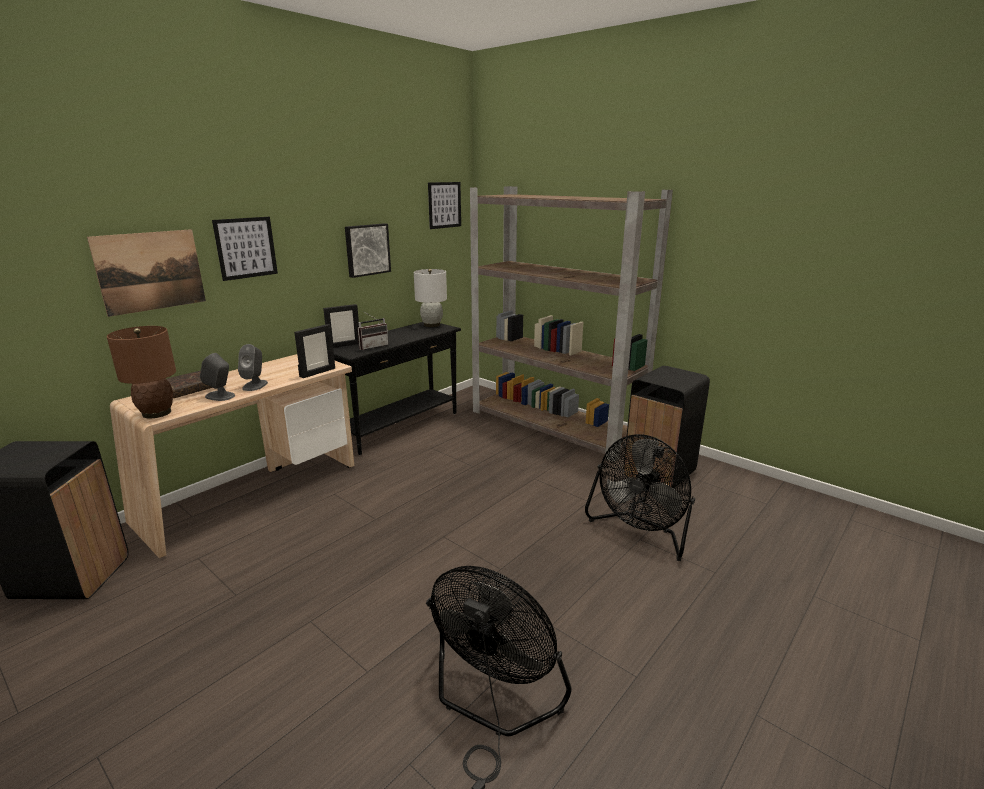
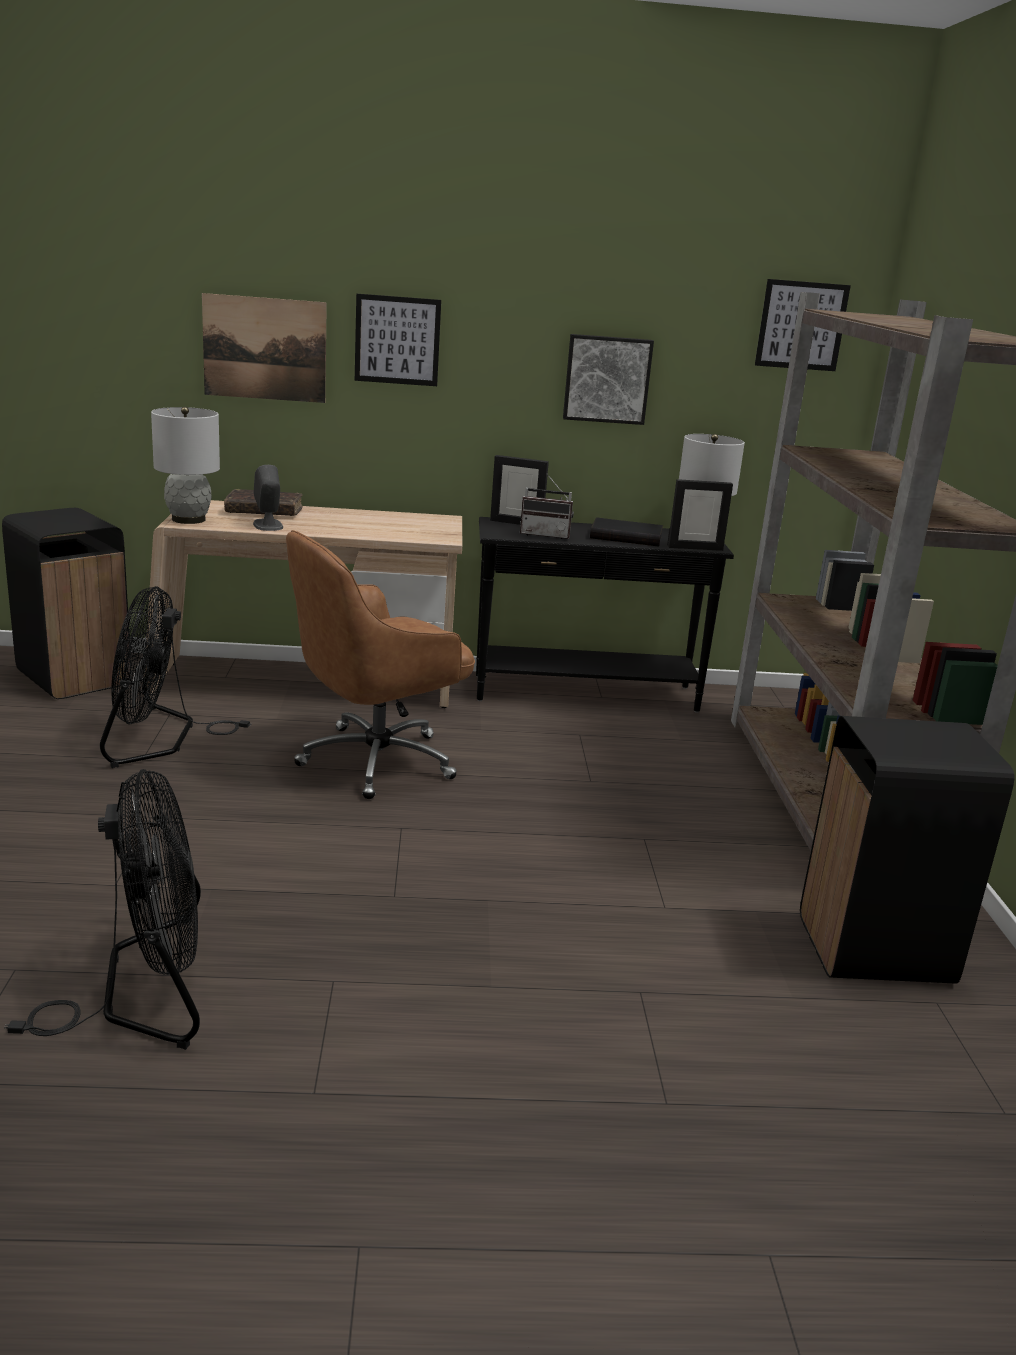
camera: 45 degrees right, 0 degrees up
brown table lamp [107,326,176,418] -> white table lamp [151,407,220,524]
grey speaker [238,344,268,391] -> none
picture frame [294,324,335,378] -> picture frame moved to [667,479,733,551]
black fan [585,434,695,561] -> black fan moved to [100,586,251,768]
none -> brown office chair [286,530,475,799]
none -> black book [590,517,663,546]

